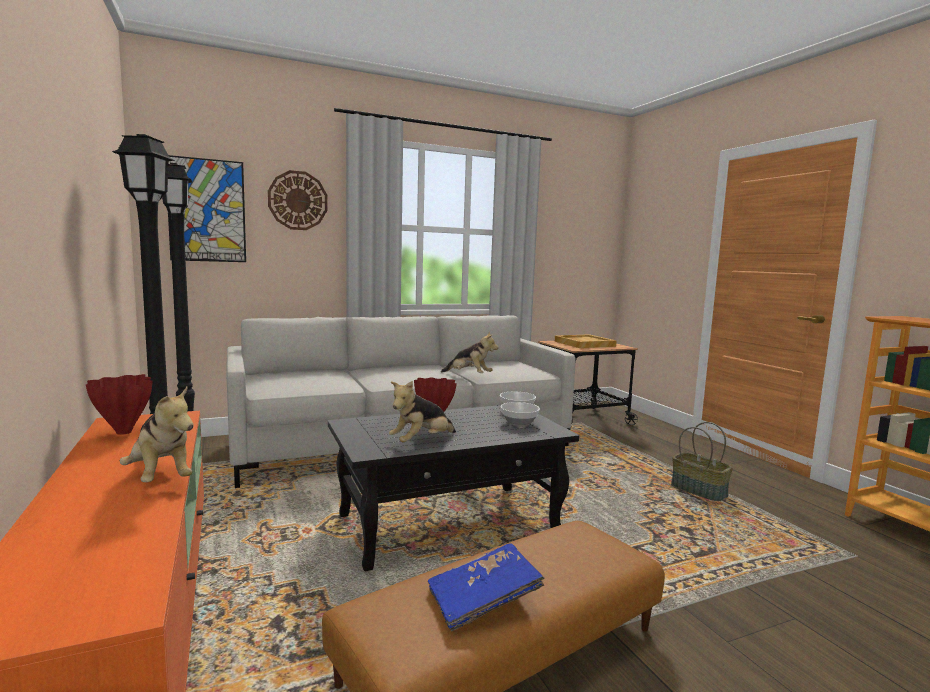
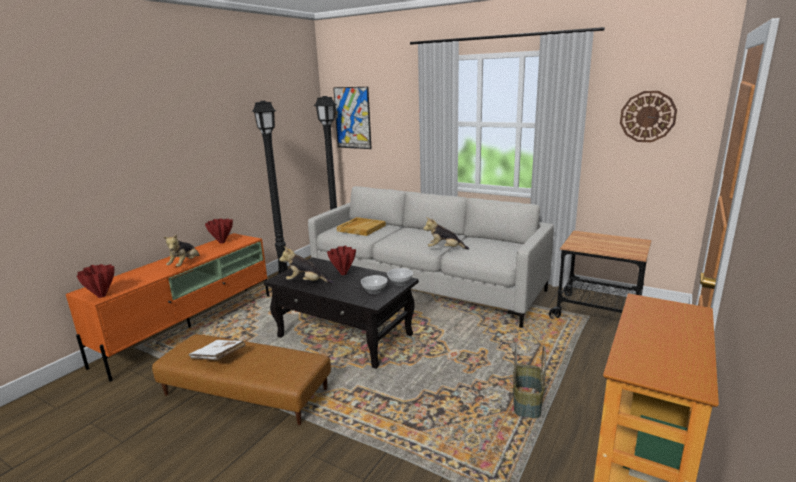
camera: 55 degrees right, 10 degrees up
wall clock [268,170,328,230] -> wall clock moved to [620,91,677,142]
blue book [428,543,544,632] -> white book [189,340,245,360]
plush toy [441,332,498,373] -> plush toy turned 105 degrees clockwise [423,217,469,250]
beige tray [555,334,617,348] -> beige tray moved to [337,217,386,236]
none -> red vase [76,264,114,298]

